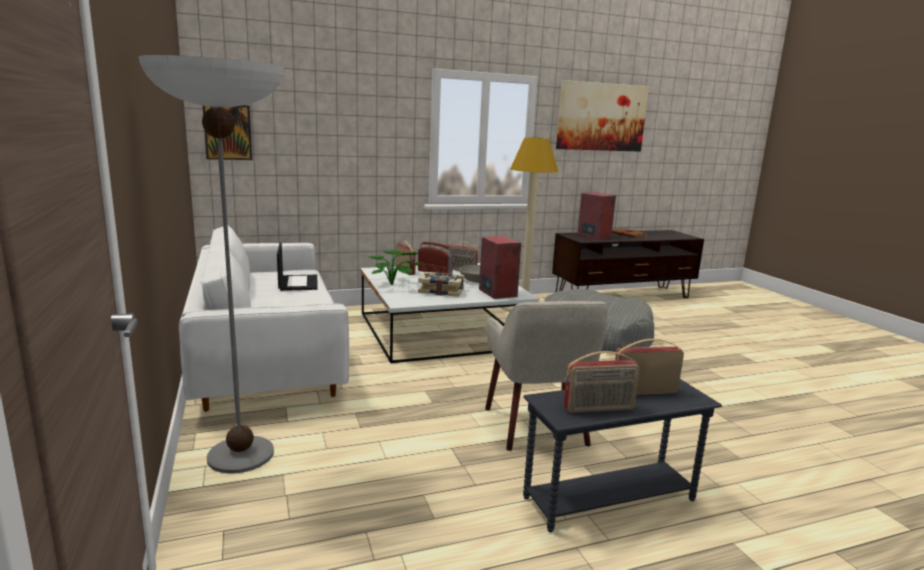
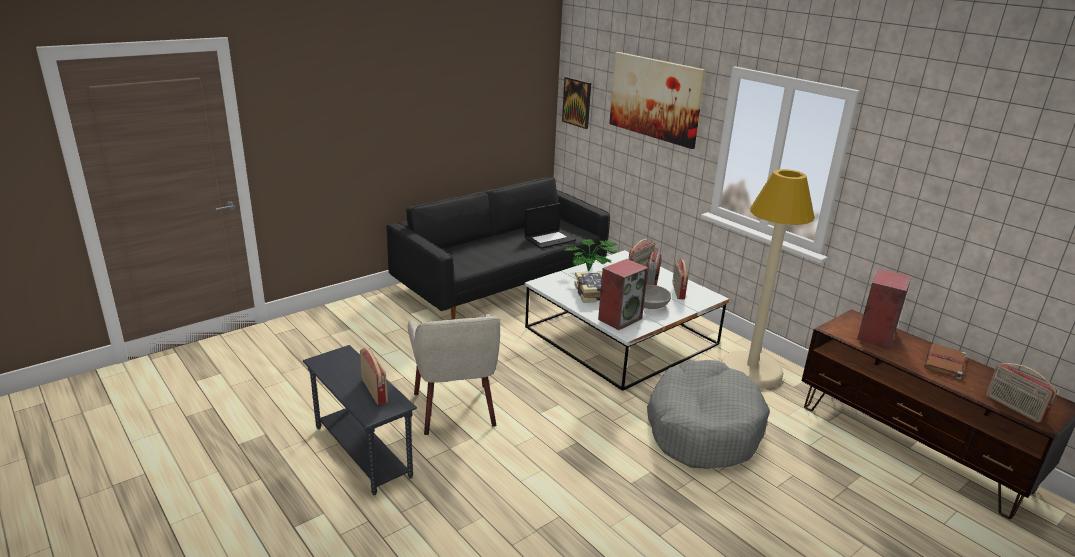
camera: 70 degrees right, 10 degrees up
floor lamp [138,55,284,473] -> none
white sofa [179,225,349,412] -> black sofa [387,177,610,320]
beige armchair [485,301,608,451] -> beige armchair turned 75 degrees counterclockwise [408,314,500,435]
picture [556,80,649,152] -> picture moved to [609,52,705,149]
radio [563,351,640,413] -> radio moved to [986,363,1057,422]

